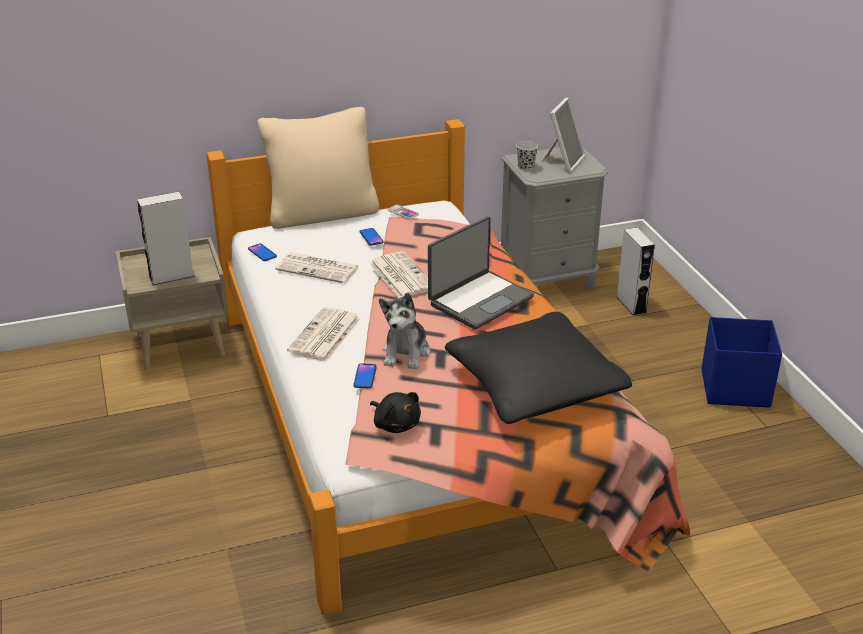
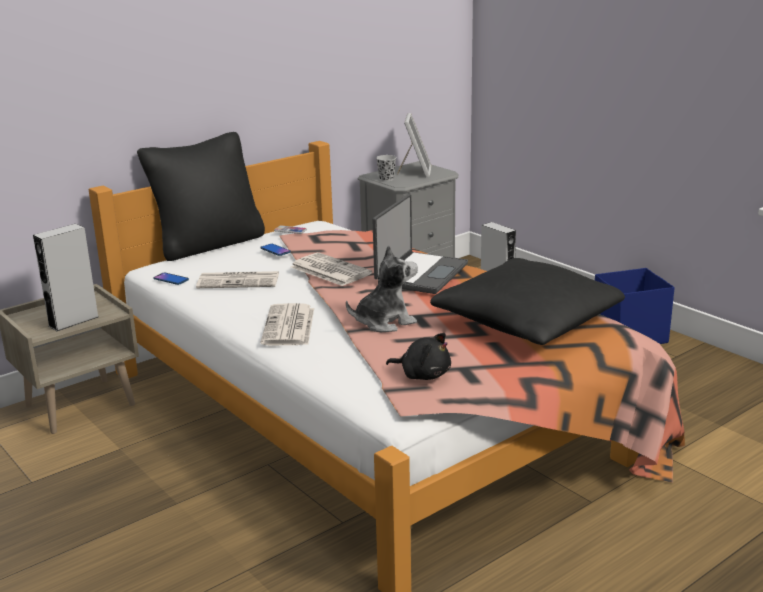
camera: 20 degrees left, 10 degrees down
beige pillow [257,107,379,229] -> black pillow [137,132,265,261]
phone [353,363,377,388] -> none
plush toy [379,293,430,369] -> plush toy turned 105 degrees counterclockwise [346,245,418,332]

